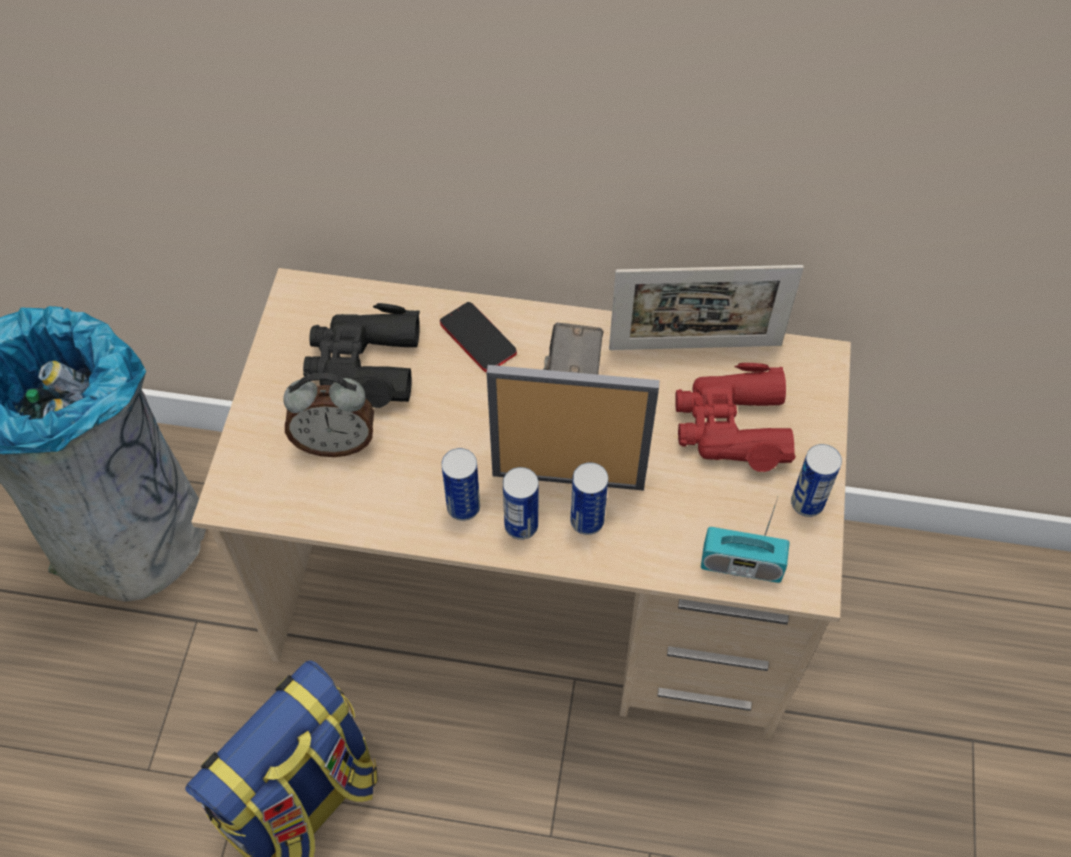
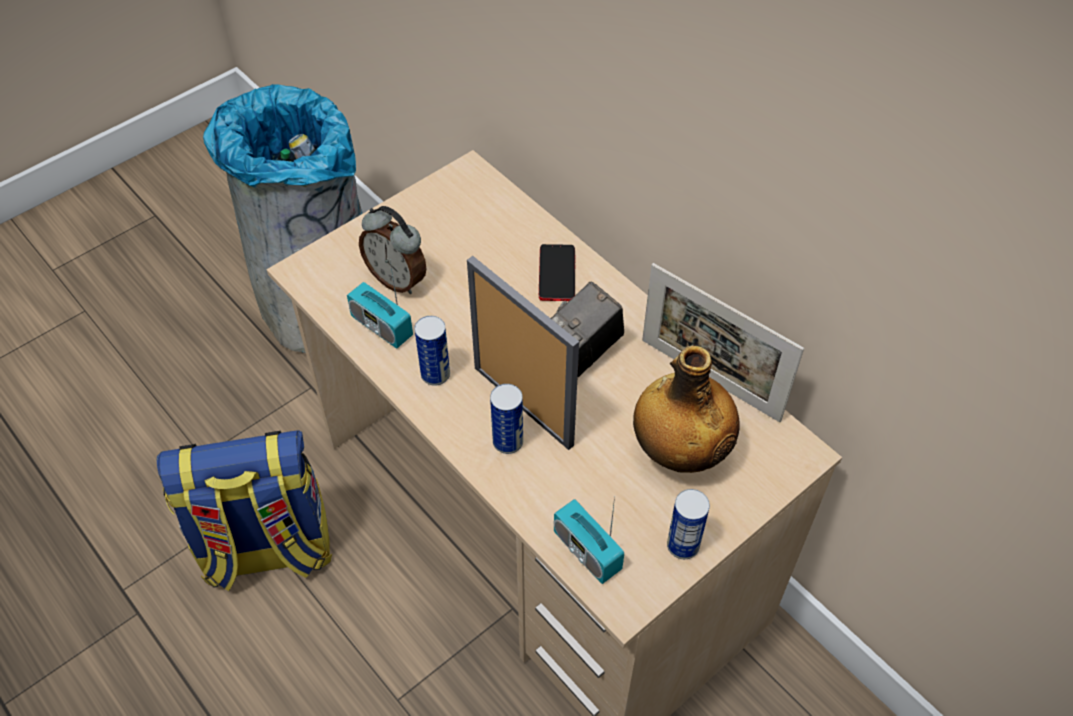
camera: 40 degrees right, 5 degrees down
black binoculars [303,303,420,408] -> none
can [503,467,538,540] -> none
red binoculars [675,363,795,472] -> bottle [633,345,740,473]
none -> radio [347,261,413,348]

